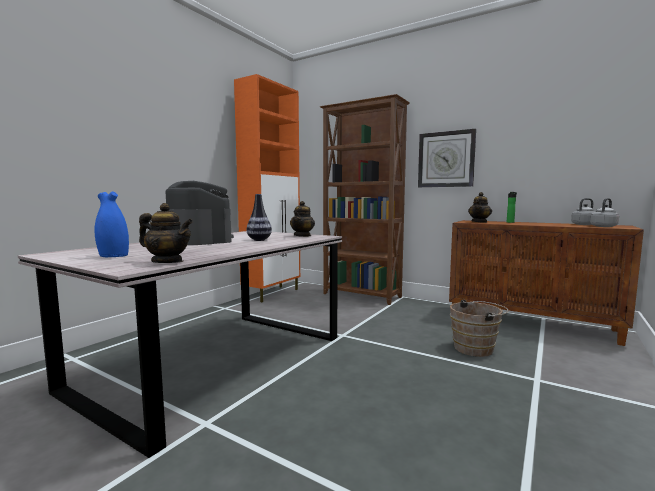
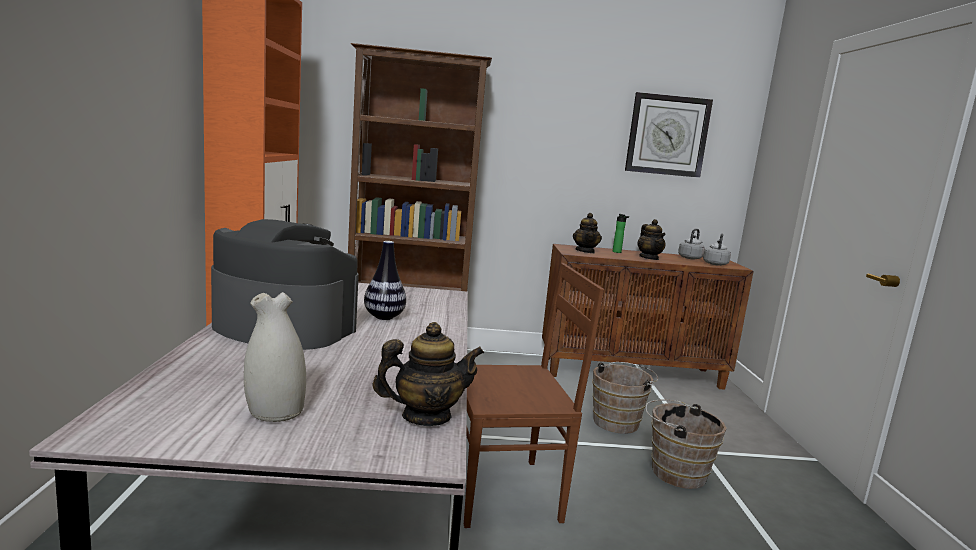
camera: 35 degrees left, 5 degrees up
blue vase [94,191,129,257] -> white vase [244,292,306,422]
teapot [290,201,315,237] -> teapot moved to [637,219,666,260]
wall clock [418,129,476,187] -> wall clock moved to [625,92,713,178]
none -> brown chair [464,263,604,528]
none -> brown bucket [645,400,727,489]

